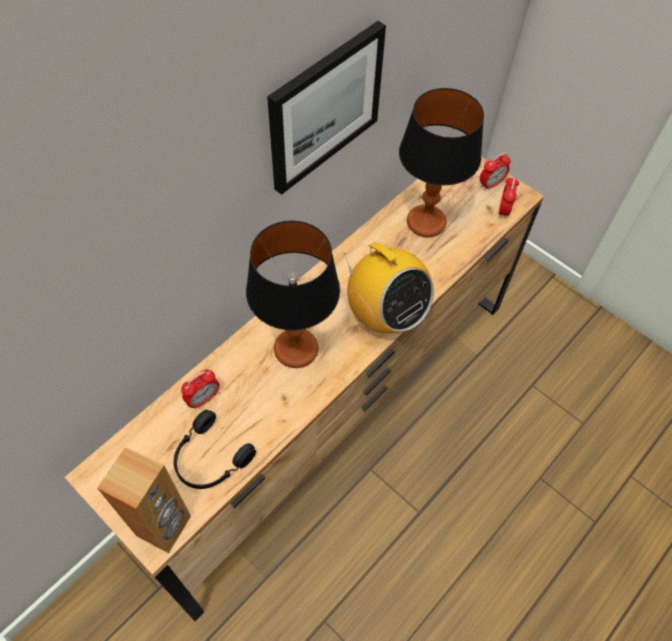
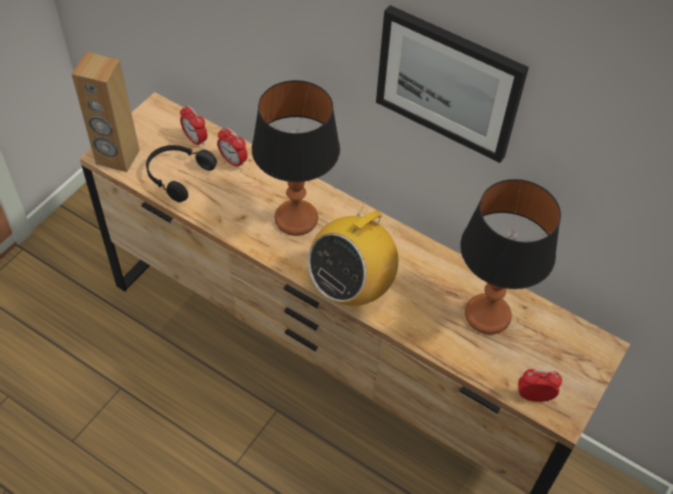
camera: 80 degrees right, 5 degrees down
alarm clock [480,153,511,190] -> alarm clock moved to [180,105,207,147]

